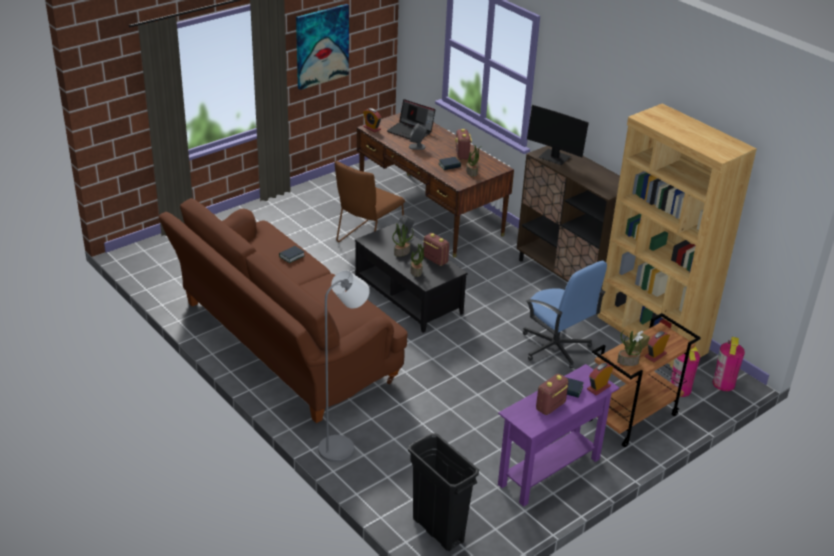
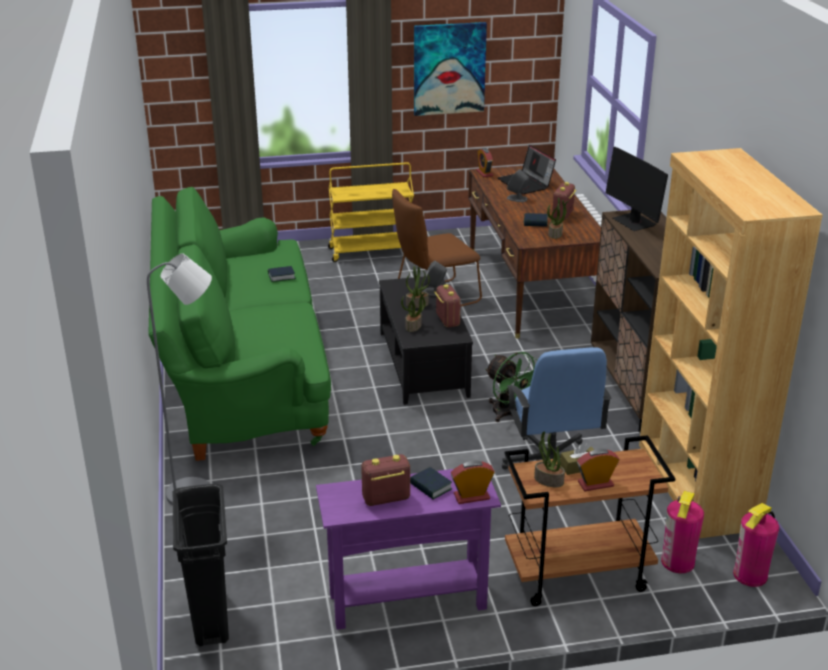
camera: 30 degrees right, 5 degrees down
brown sofa [158,198,407,423] -> green sofa [148,187,331,461]
none -> yellow cart [328,162,414,262]
none -> green fan [485,352,537,422]

